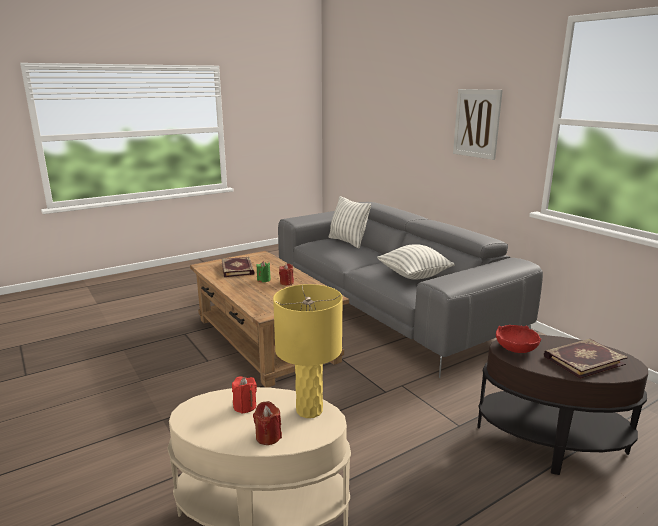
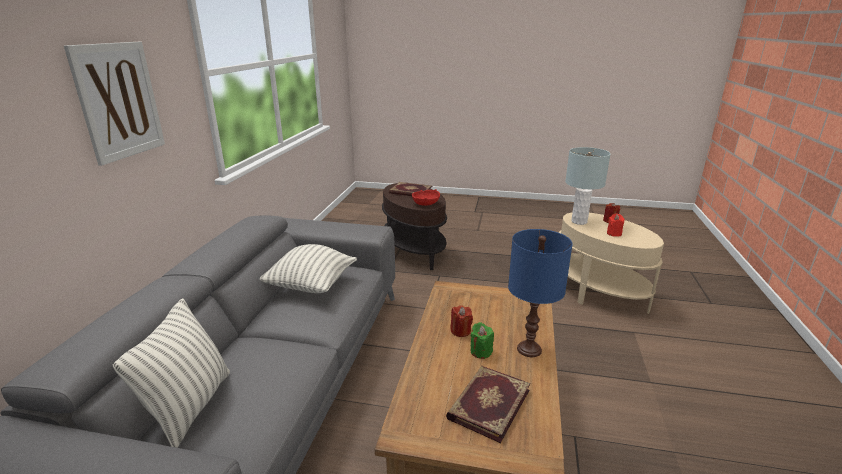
camera: 135 degrees left, 5 degrees up
yellow table lamp [273,284,343,418] -> grey table lamp [565,147,611,225]
none -> blue table lamp [508,229,572,357]

